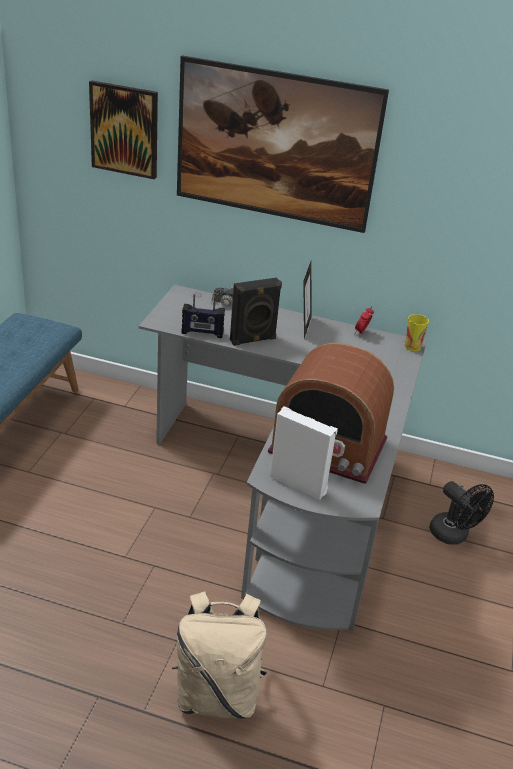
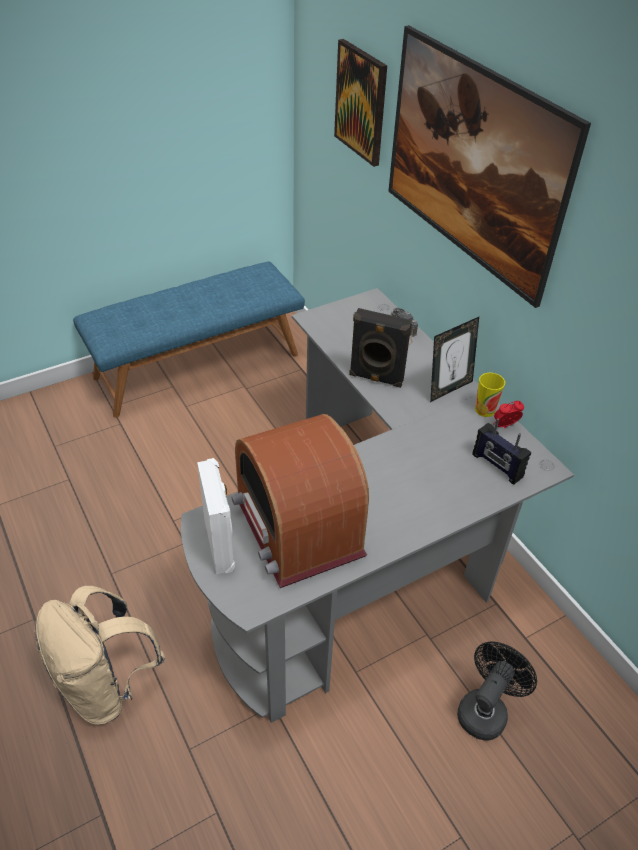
camera: 45 degrees right, 10 degrees up
radio [181,294,225,338] -> radio moved to [472,419,531,485]
cup [405,314,429,351] -> cup moved to [475,373,505,417]
black fan [429,481,494,545] -> black fan turned 150 degrees counterclockwise [457,641,537,741]

